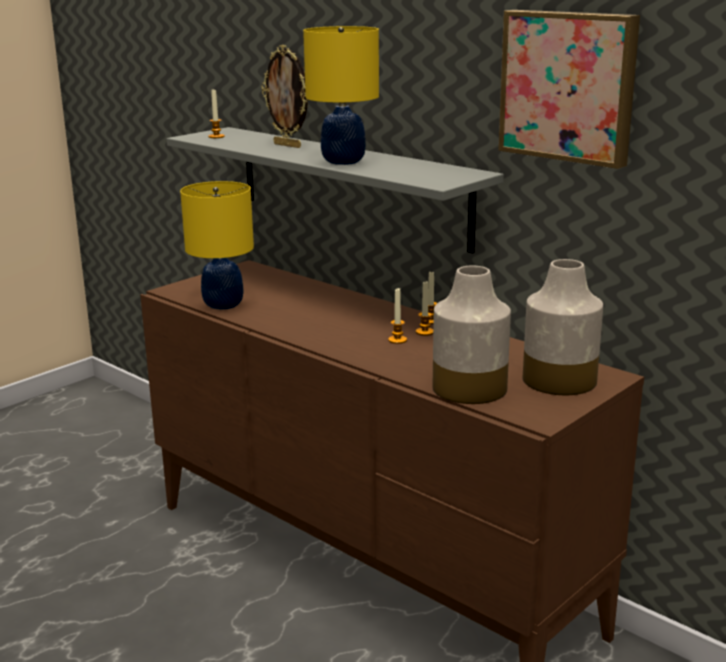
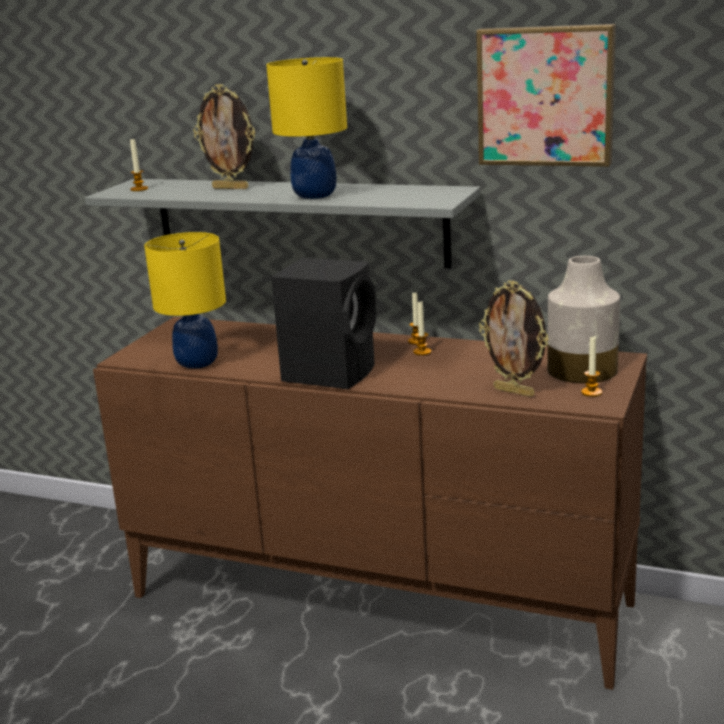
camera: 20 degrees left, 0 degrees up
candle [388,287,407,344] -> candle moved to [581,336,602,397]
beige vase [432,266,511,404] -> picture frame [479,280,549,397]
none -> black speaker [271,258,377,389]

